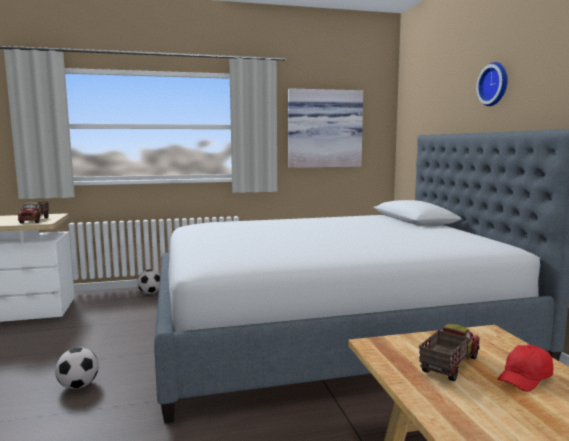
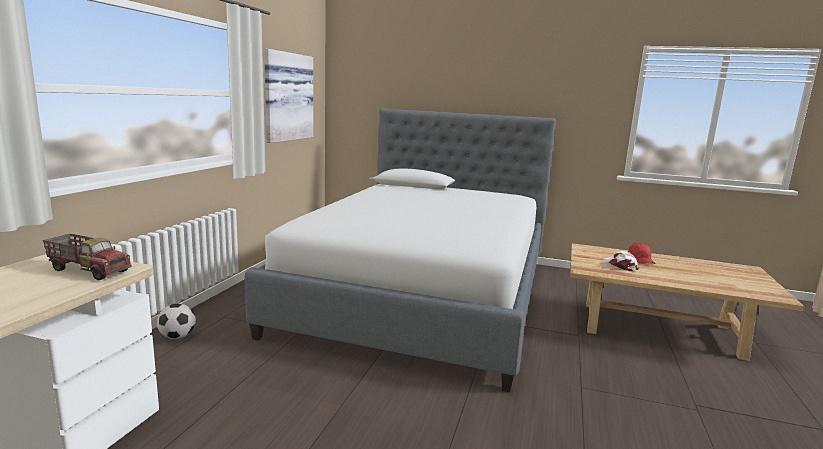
camera: 60 degrees left, 5 degrees up
football [55,347,99,389] -> none
toy truck [419,324,480,381] -> white cap [603,251,640,271]
wall clock [476,62,508,106] -> none

